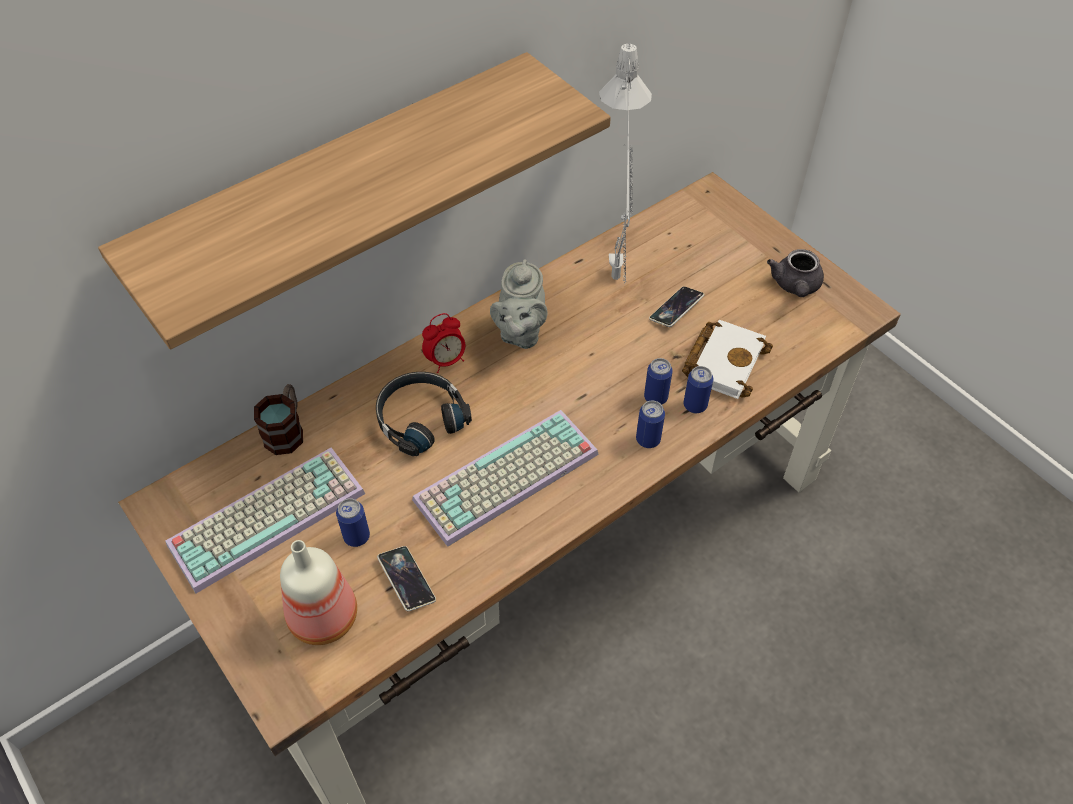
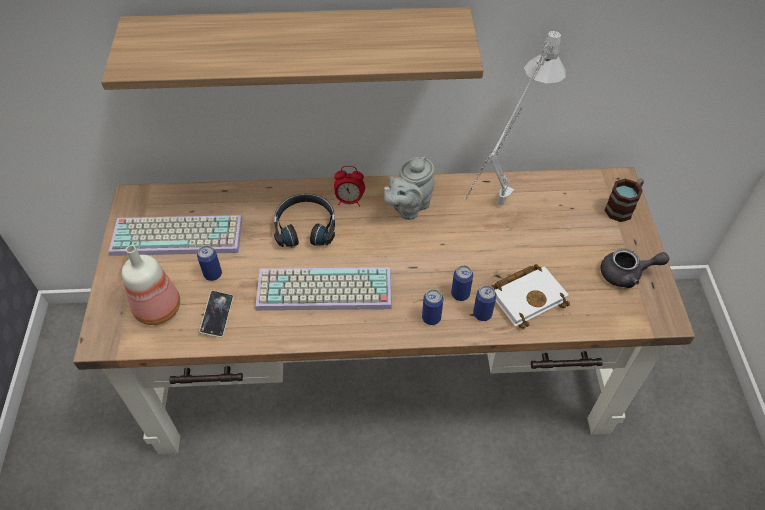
camera: 35 degrees right, 0 degrees up
mug [254,384,303,455] -> mug moved to [604,178,644,222]
phone [649,286,704,327] -> none
grey teapot [767,249,824,297] -> grey teapot turned 135 degrees counterclockwise [601,248,669,288]

